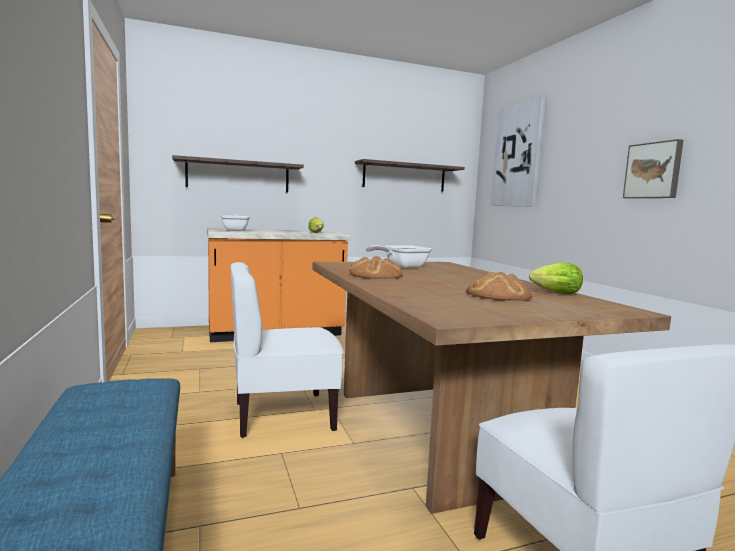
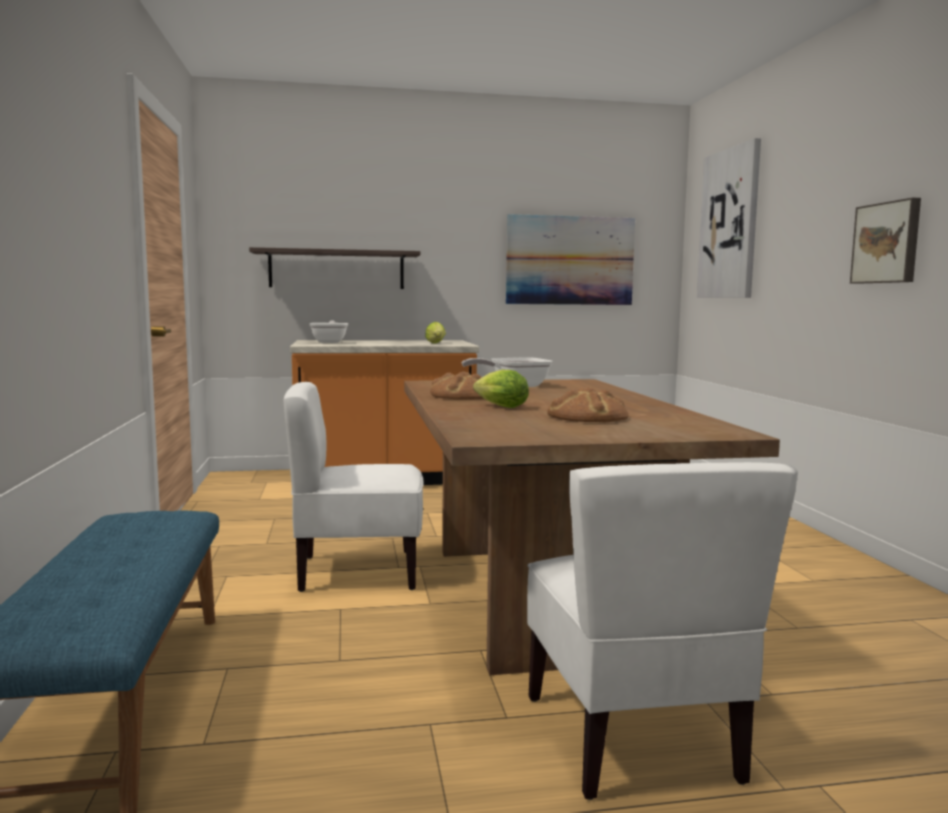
camera: 10 degrees right, 0 degrees up
shelf [355,159,465,192] -> picture [506,214,635,305]
lettuce [529,263,583,294] -> lettuce moved to [473,370,529,408]

